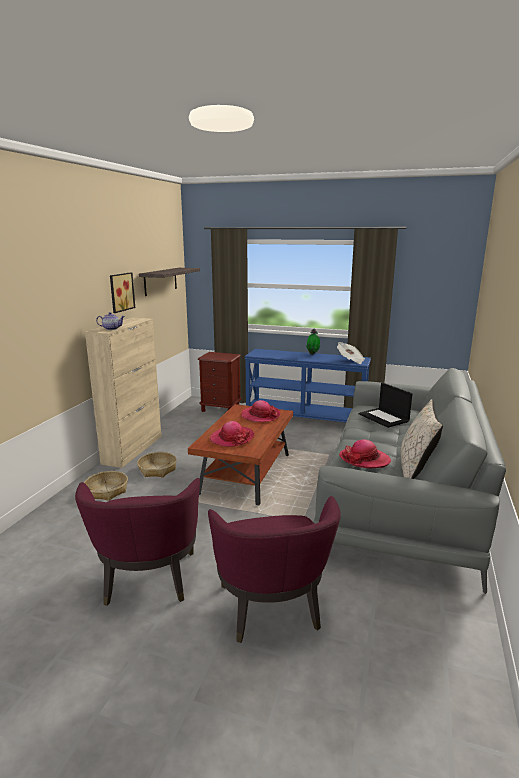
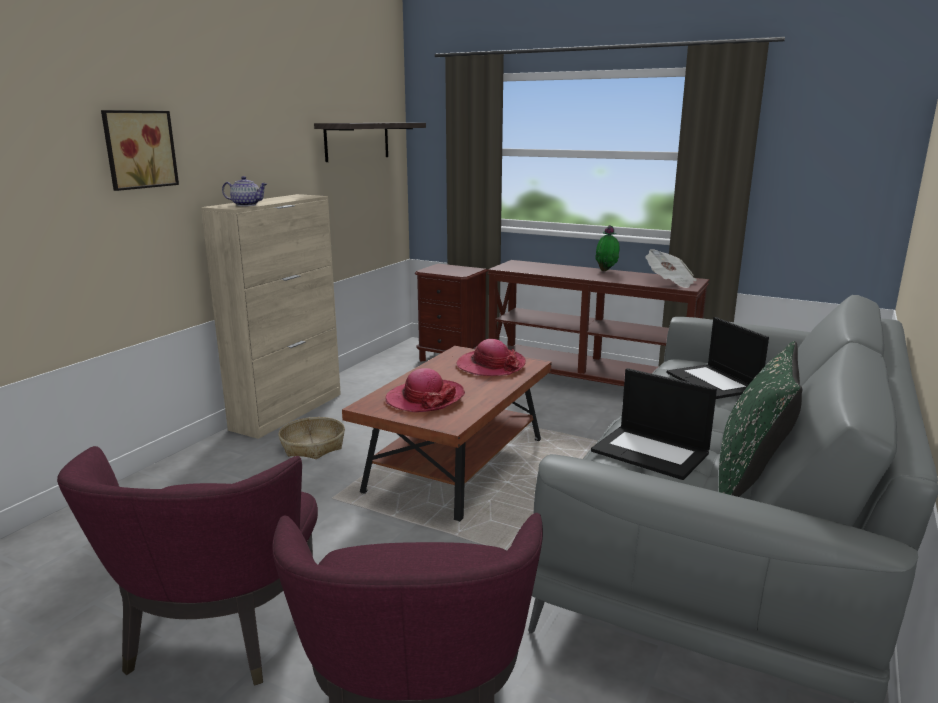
camera: 10 degrees right, 0 degrees up
basket [84,471,128,501] -> none
picture [110,272,135,313] -> picture moved to [101,110,179,191]
blue console table [244,349,371,423] -> brown console table [487,260,709,386]
hat [339,439,391,469] -> laptop [591,368,717,480]
beige pillow [401,399,443,479] -> green pillow [719,341,802,497]

